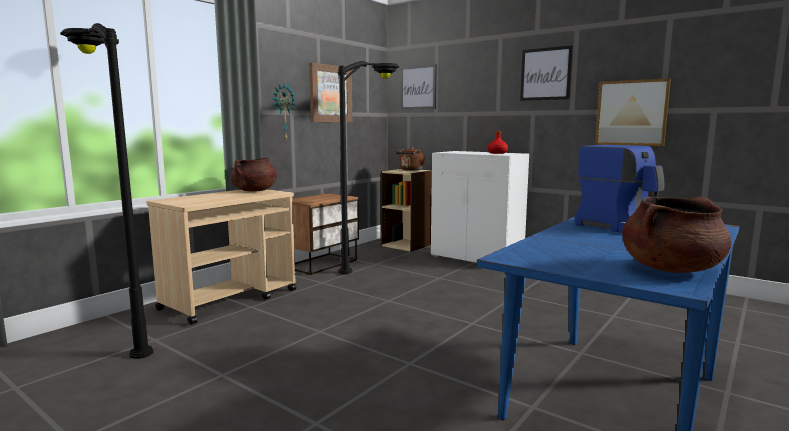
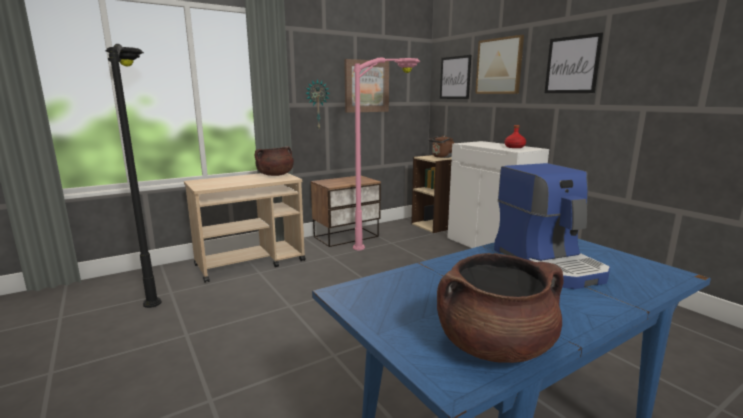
camera: 20 degrees right, 5 degrees up
black floor lamp [338,61,399,274] -> pink floor lamp [353,57,420,250]
picture [595,78,671,146] -> picture moved to [475,35,524,94]

